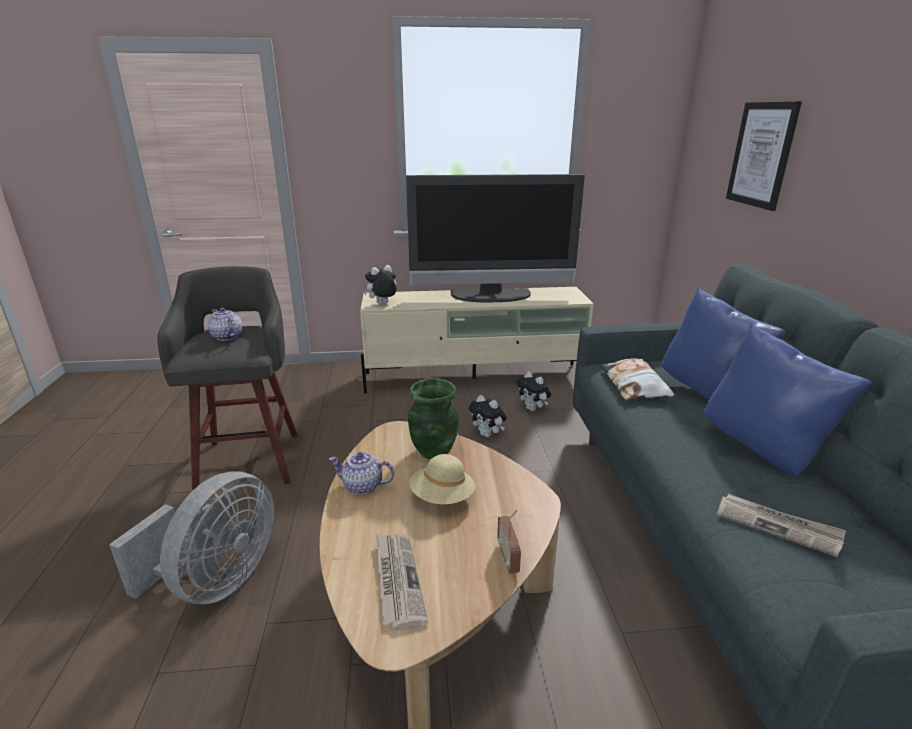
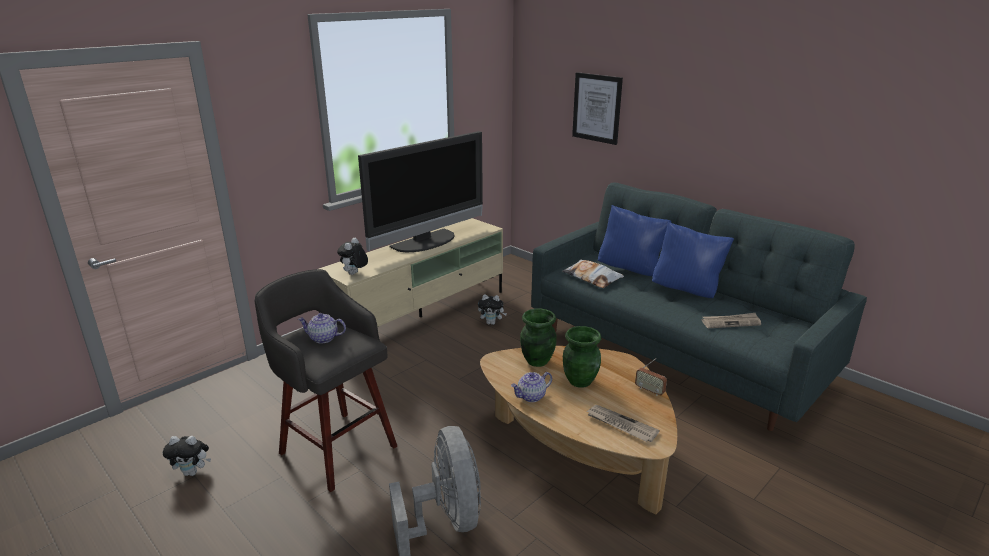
camera: 40 degrees left, 0 degrees up
beige hat [409,454,475,505] -> green vase [563,326,601,388]
plush toy [469,395,507,437] -> plush toy moved to [163,436,211,476]

